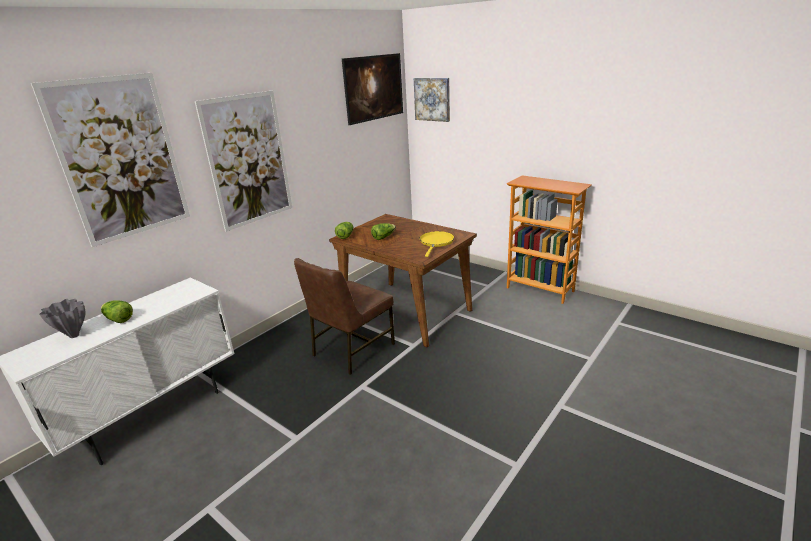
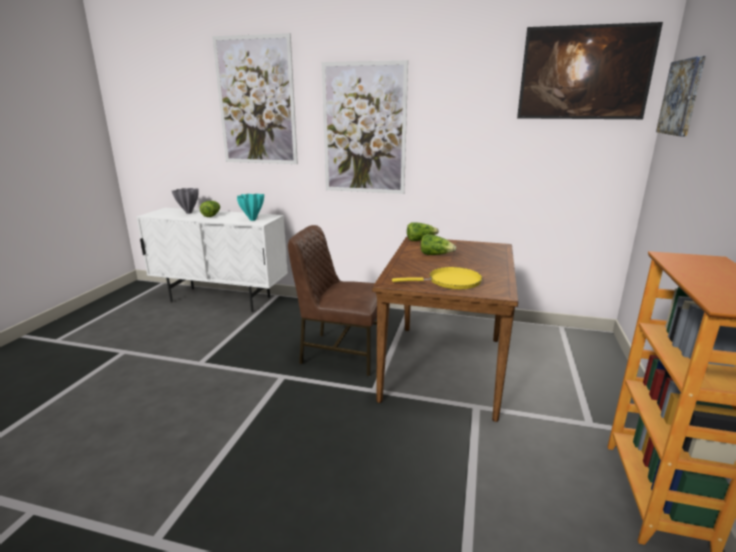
camera: 65 degrees right, 5 degrees down
none -> turquoise vase [237,194,264,221]

